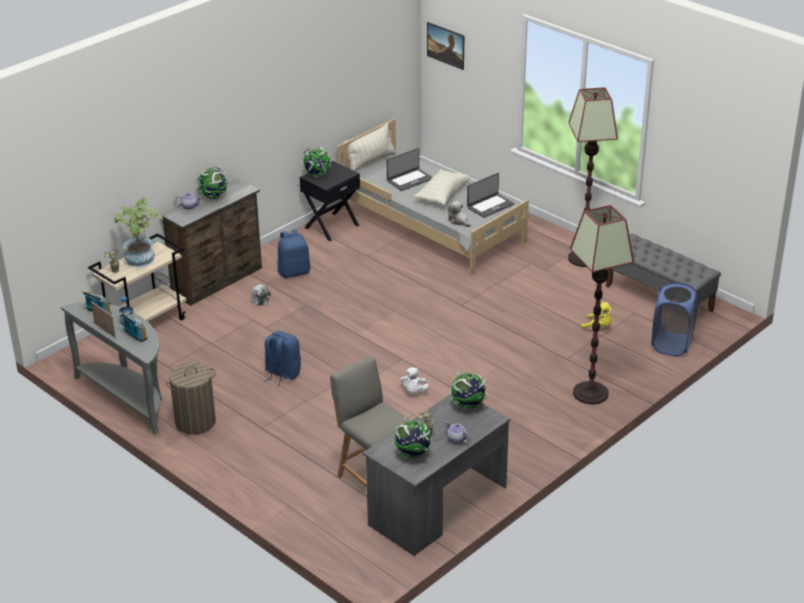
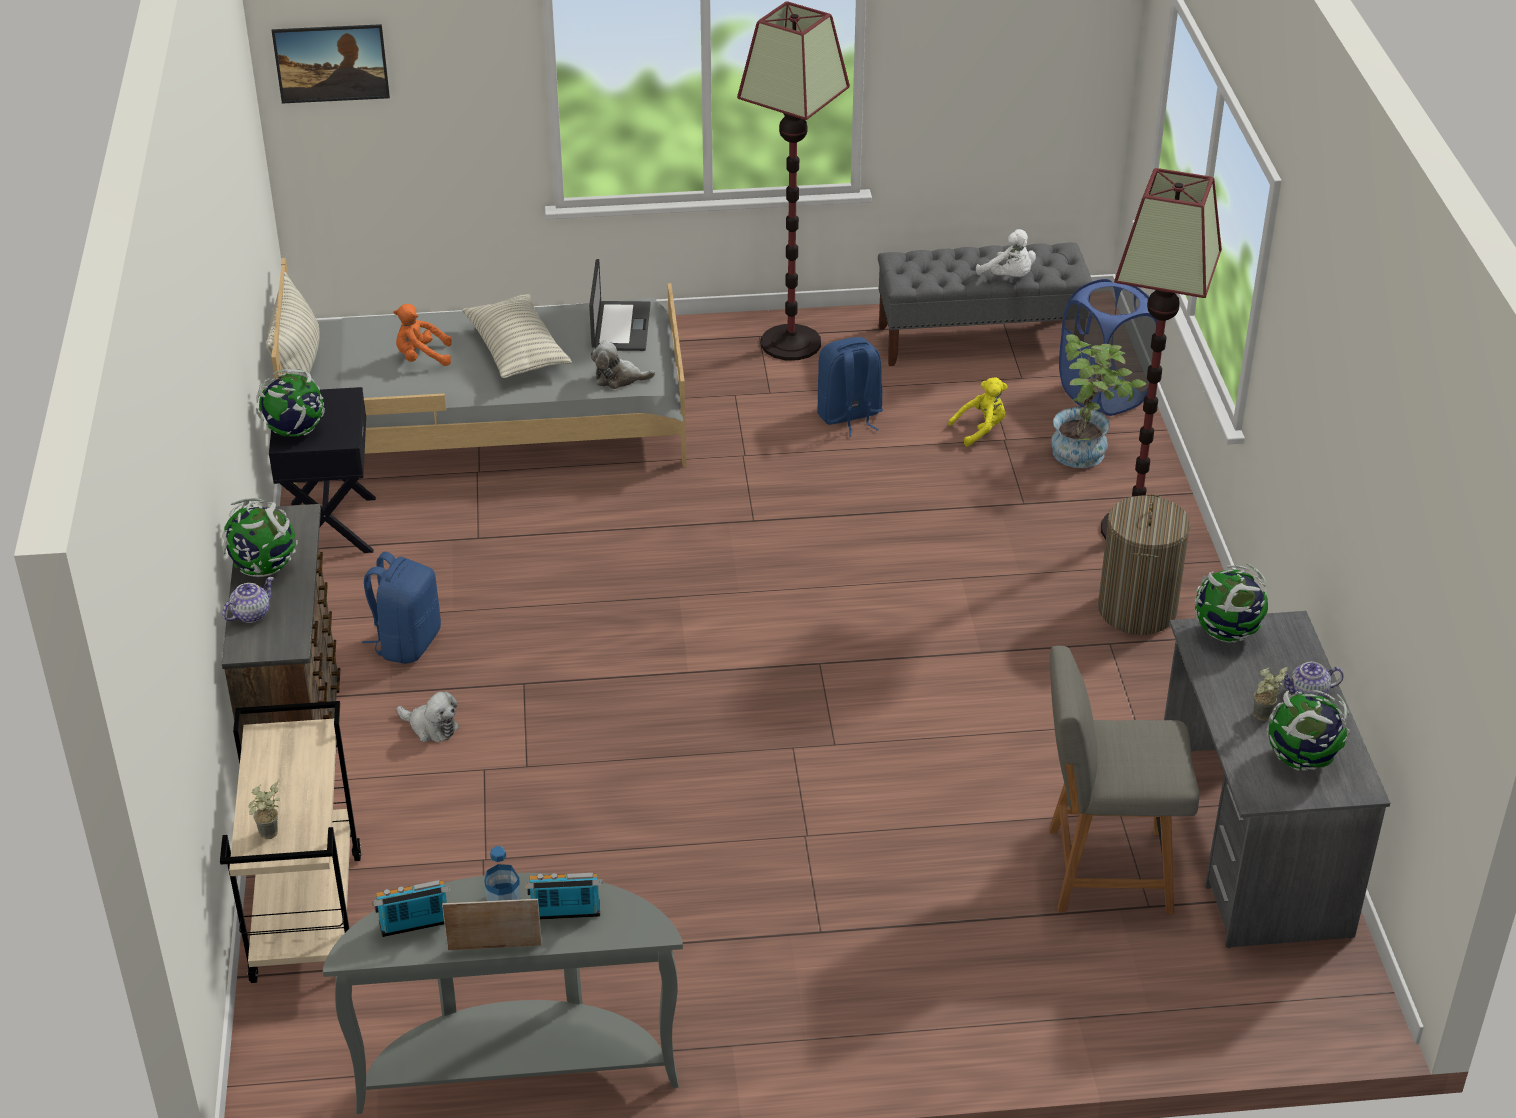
camera: 50 degrees left, 5 degrees up
potted plant [113,197,163,267] -> potted plant moved to [1051,334,1146,468]
laundry basket [166,362,216,435] -> laundry basket moved to [1098,494,1191,635]
blue backpack [264,331,301,386] -> blue backpack moved to [817,337,883,437]
laptop [387,148,433,191] -> orange plush toy [393,304,452,366]
white plush toy [400,367,429,393] -> white plush toy moved to [976,229,1036,277]

